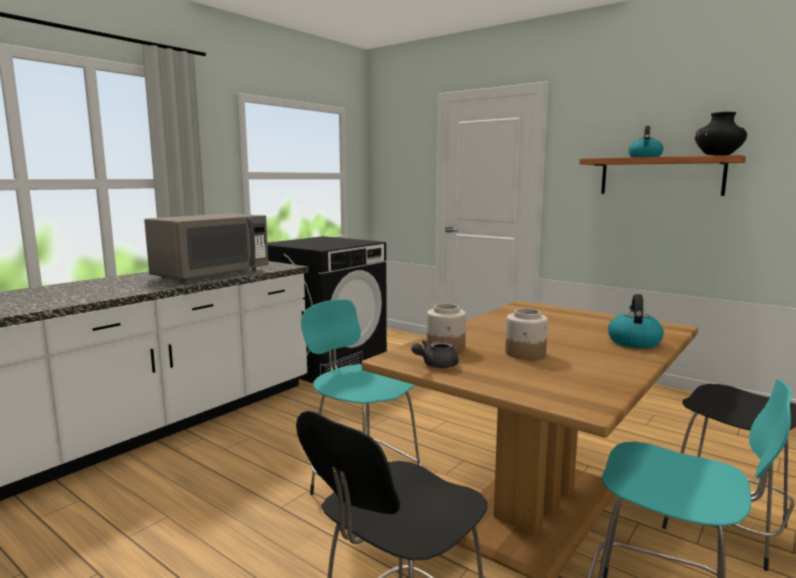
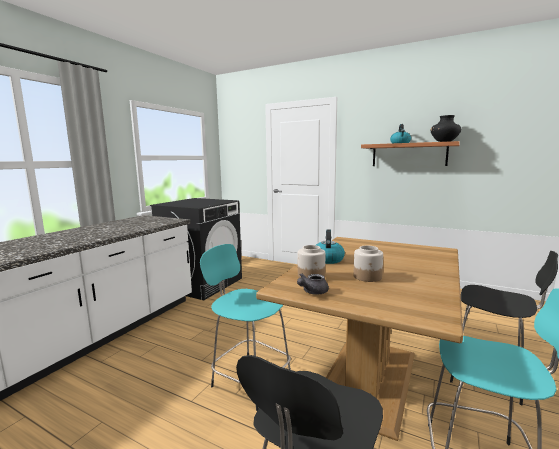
camera: 10 degrees left, 0 degrees up
grey microwave [144,214,268,283] -> none
kettle [608,294,664,348] -> kettle moved to [316,229,345,264]

